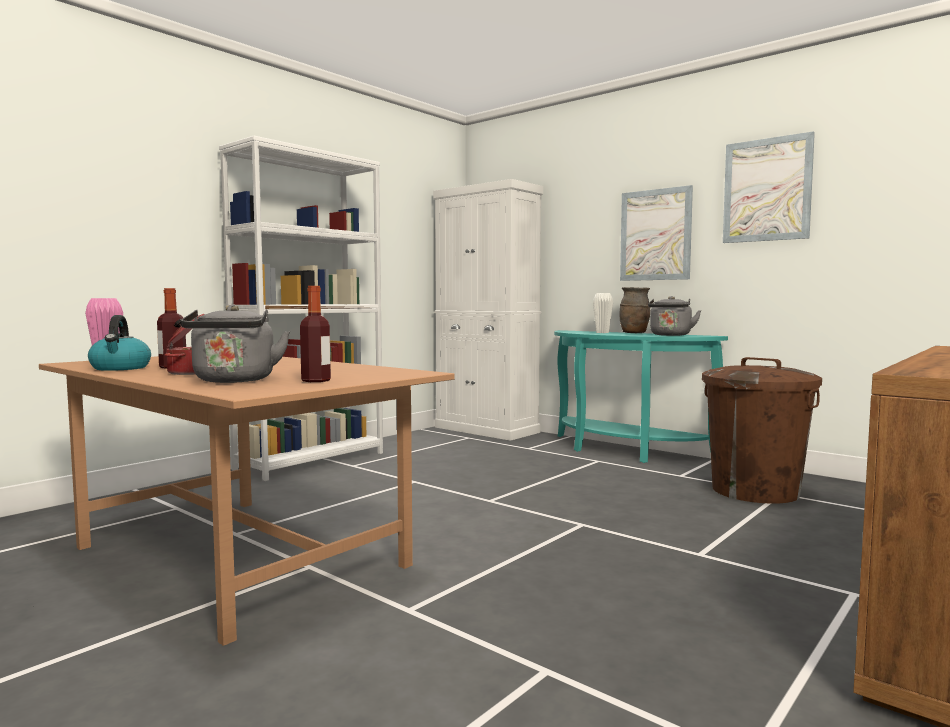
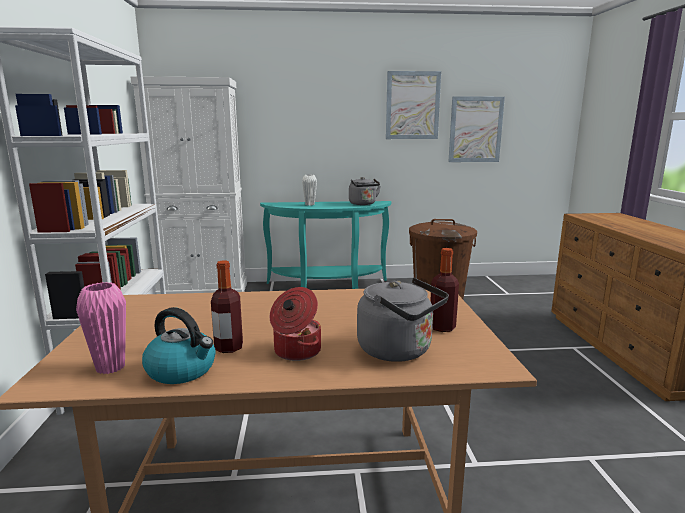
camera: 45 degrees left, 10 degrees up
picture [620,185,693,281] -> picture moved to [448,96,505,162]
brown vase [620,287,650,333] -> none

